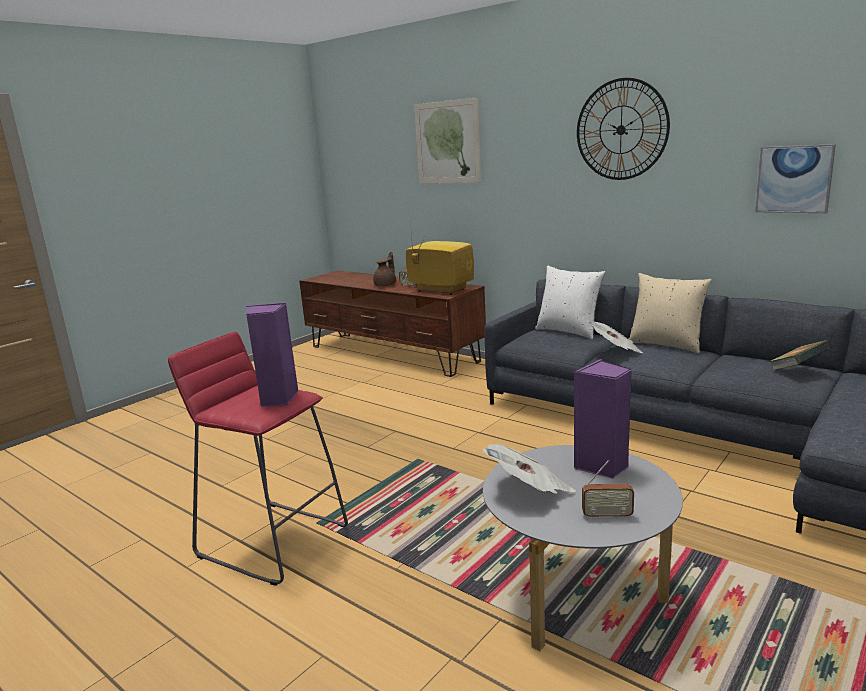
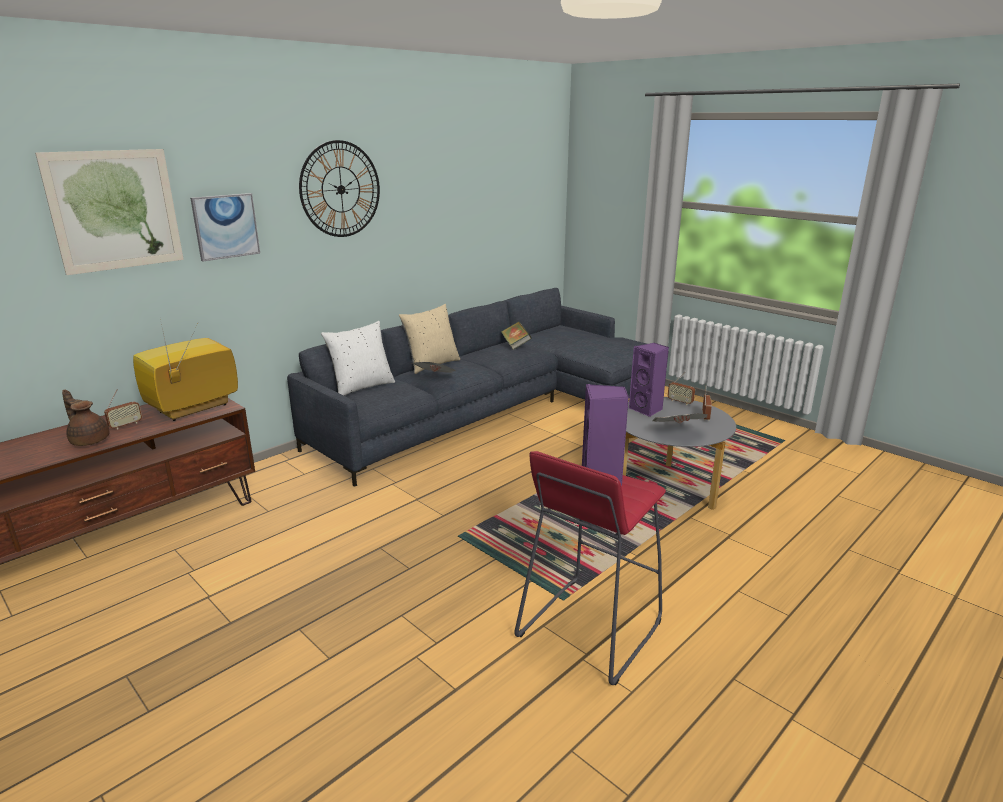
camera: 85 degrees left, 5 degrees up
picture [755,144,836,213] -> picture moved to [190,193,260,261]
none -> radio [668,371,695,405]

